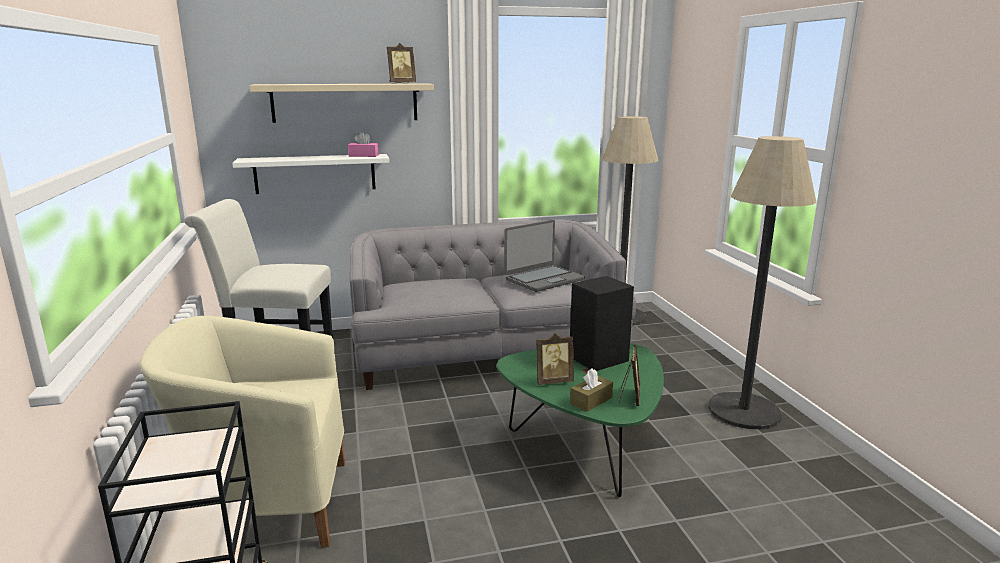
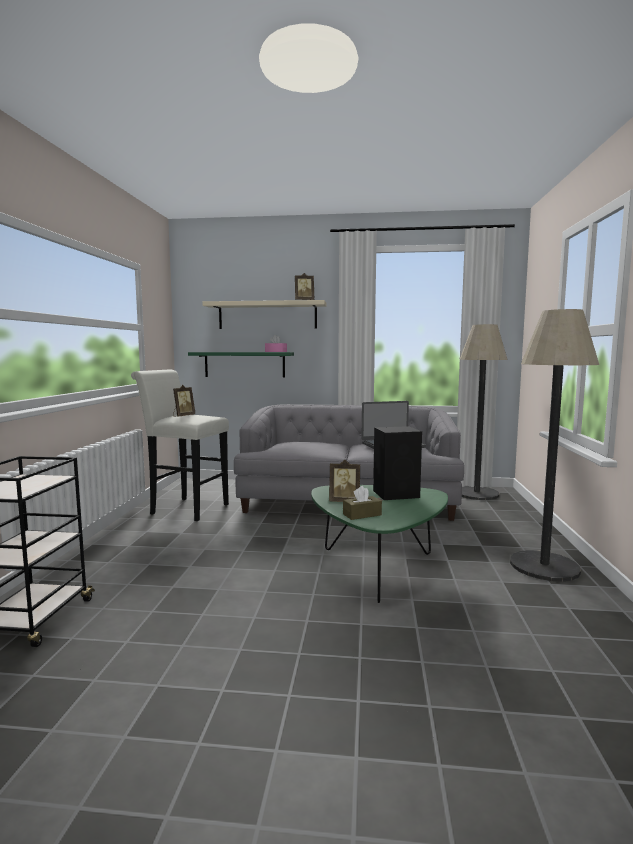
camera: 20 degrees right, 10 degrees down
beige armchair [140,316,345,548] -> none
white shelf [232,154,389,194] -> green shelf [188,352,294,377]
picture frame [619,345,640,406] -> picture frame moved to [173,385,195,417]

